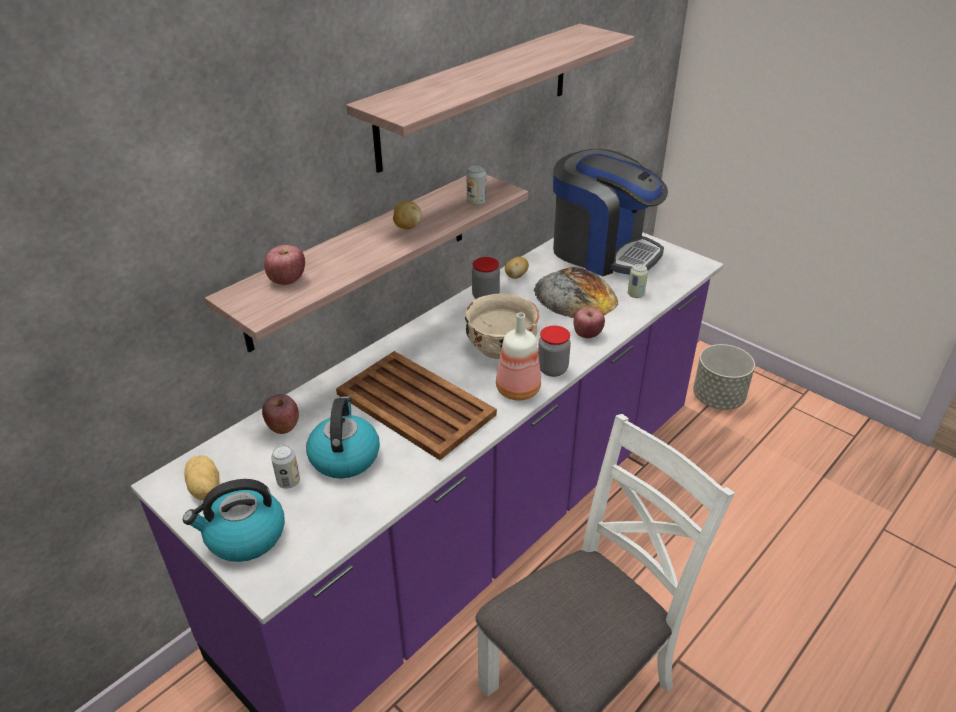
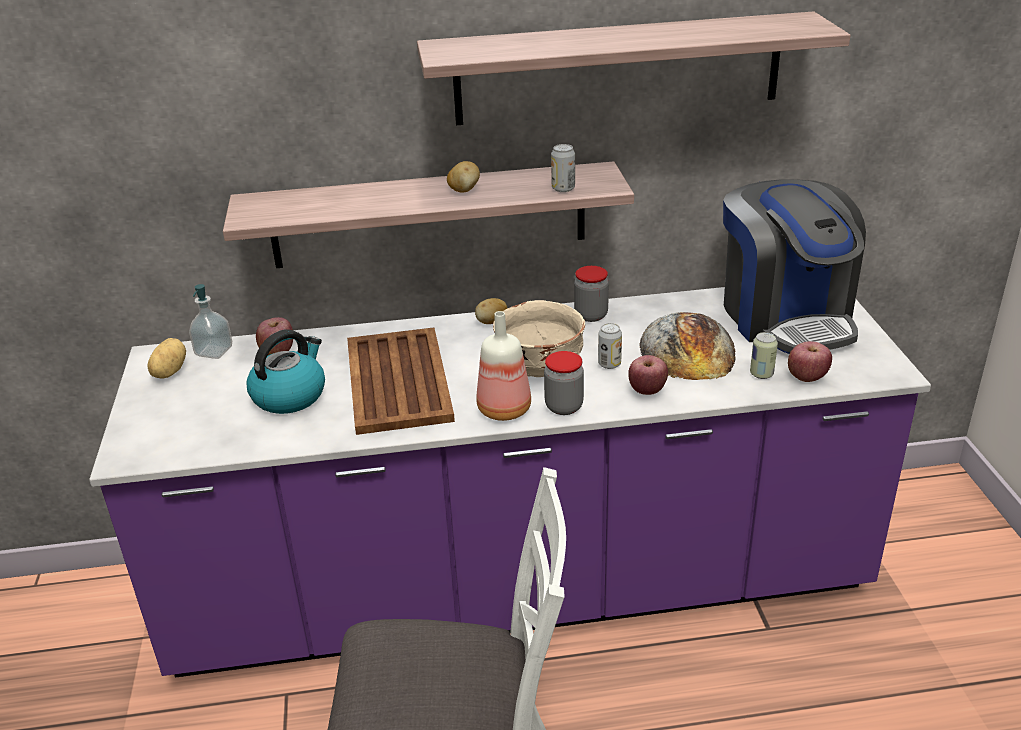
camera: 40 degrees right, 5 degrees down
kettle [183,479,284,562] -> none
apple [264,245,305,285] -> apple moved to [788,341,832,382]
can [271,445,300,489] -> can moved to [598,323,622,369]
potato [505,257,529,279] -> potato moved to [475,298,507,324]
grey planter [693,344,755,410] -> none
none -> soap dispenser [189,284,232,359]

